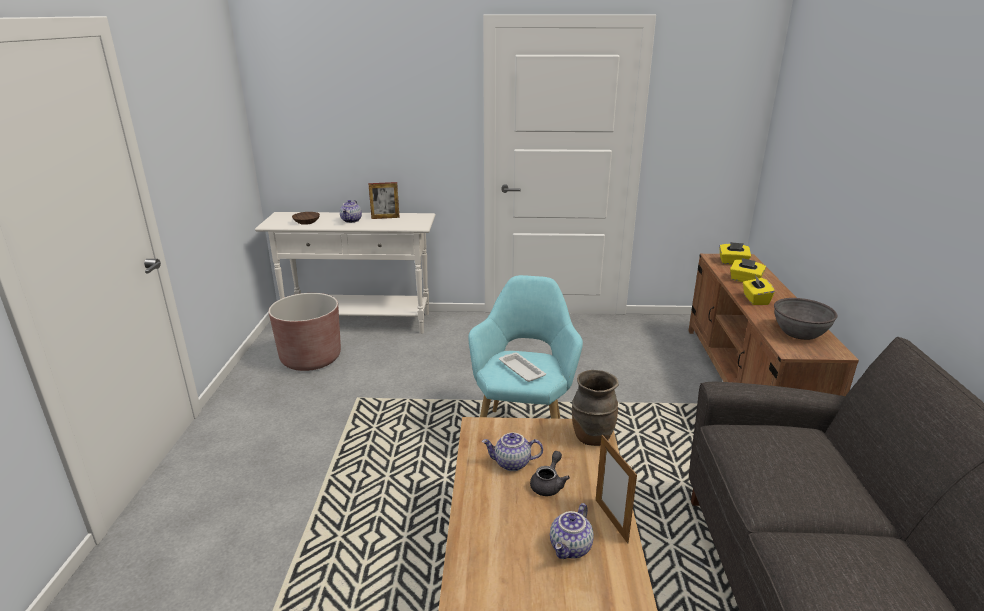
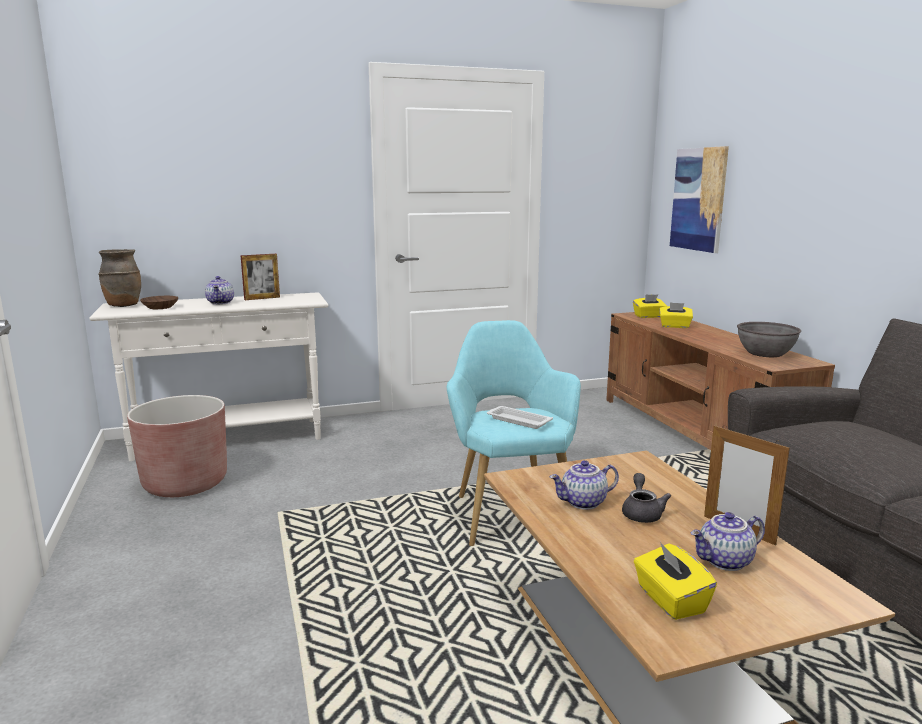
camera: 20 degrees left, 10 degrees down
teapot [550,503,594,559] -> teapot turned 60 degrees clockwise [691,512,765,571]
brown vase [572,370,619,446] -> brown vase moved to [98,249,141,307]
yellow tissue box [743,275,775,305] -> yellow tissue box moved to [634,542,717,620]
none -> picture [670,146,729,253]

